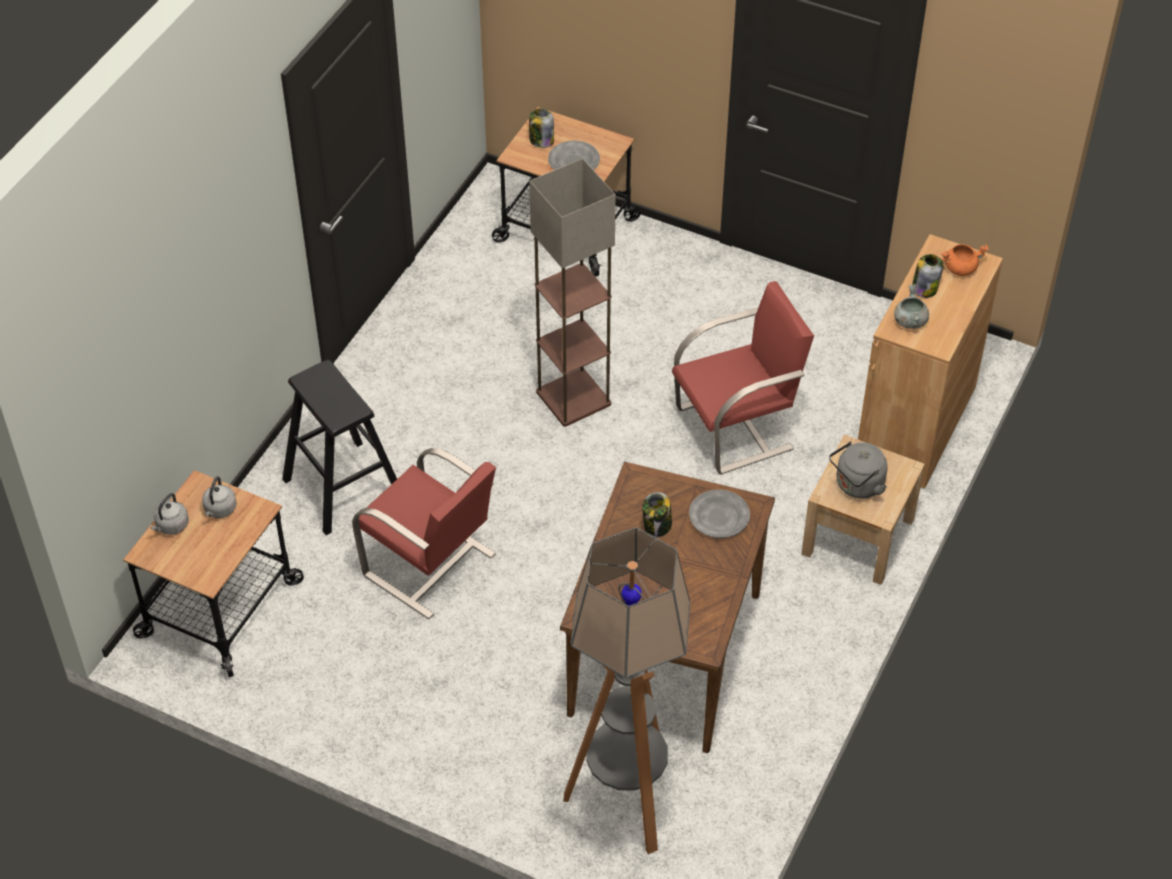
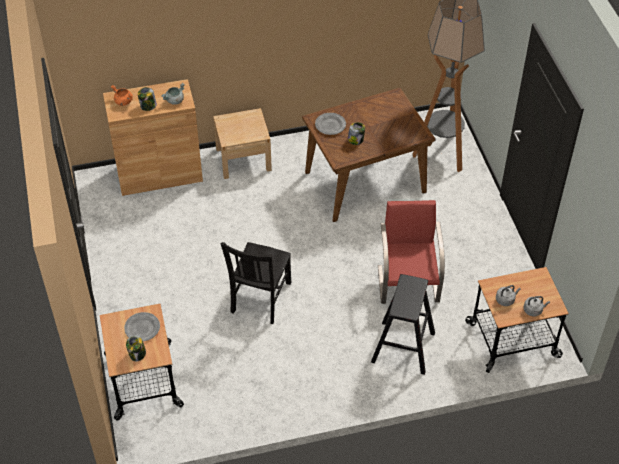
camera: 130 degrees left, 0 degrees up
floor lamp [529,158,616,427] -> black chair [221,242,291,324]
red chair [672,281,814,475] -> none
grey kettle [829,441,888,499] -> none

